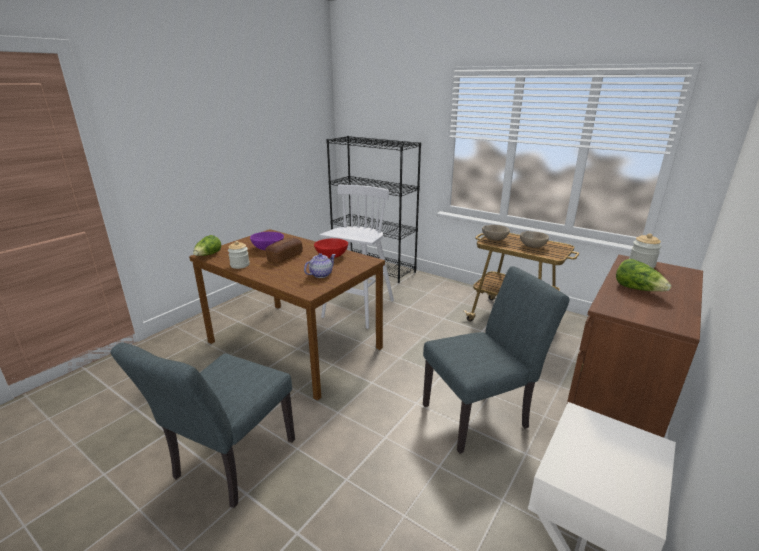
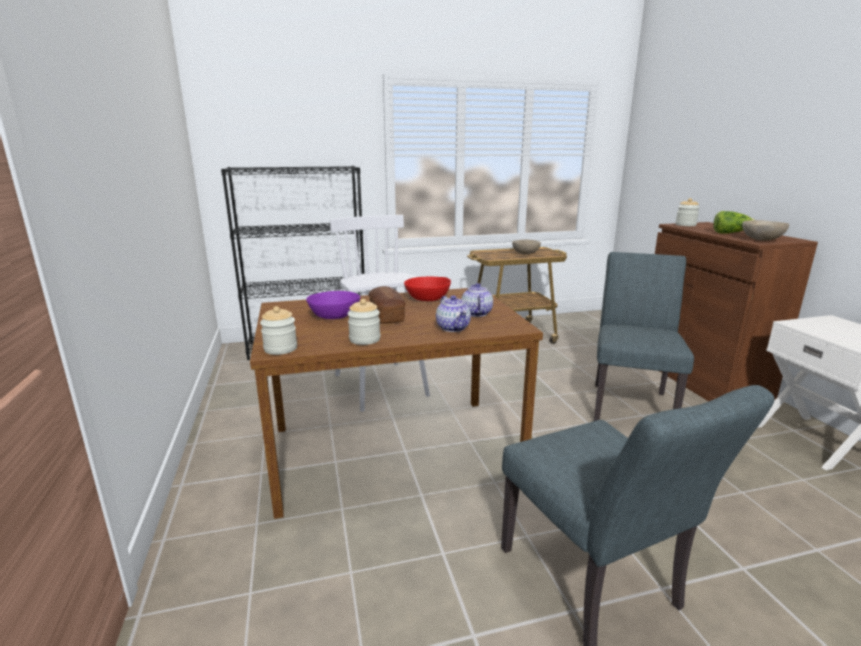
camera: 50 degrees left, 5 degrees down
lettuce [193,235,221,256] -> jar [260,306,297,355]
beige bowl [482,225,510,241] -> beige bowl moved to [742,220,789,241]
none -> teapot [436,295,471,332]

